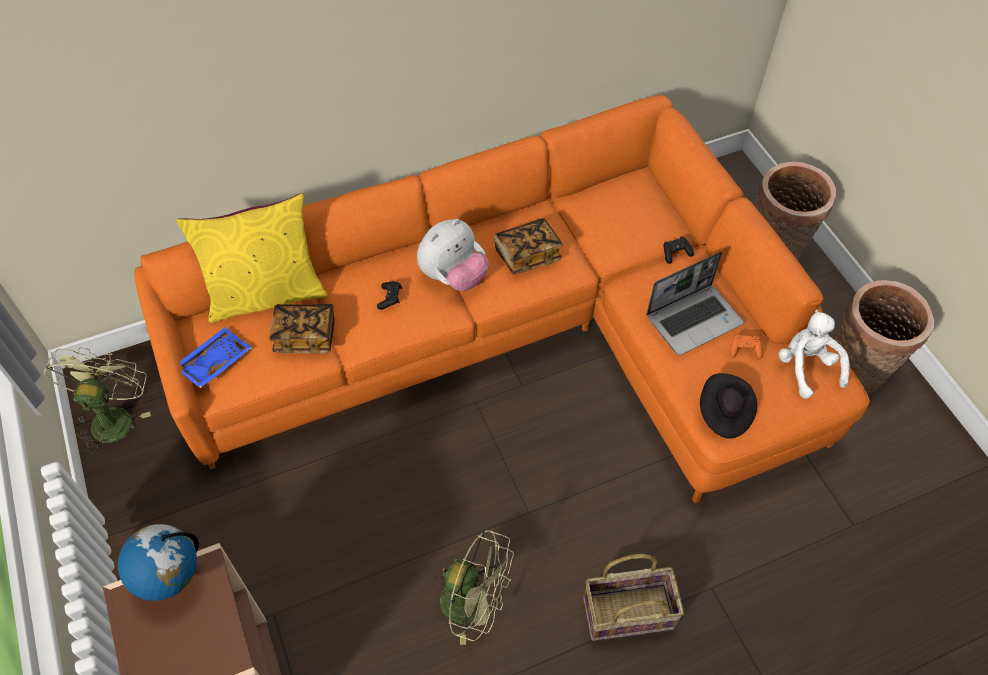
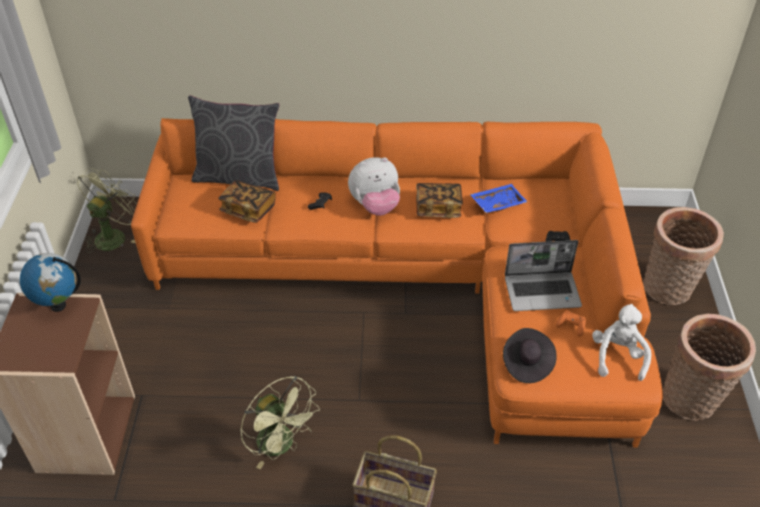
camera: 25 degrees right, 10 degrees down
yellow pillow [176,193,327,323] -> grey pillow [188,95,279,191]
blue tray [180,327,252,388] -> blue tray moved to [470,184,528,213]

